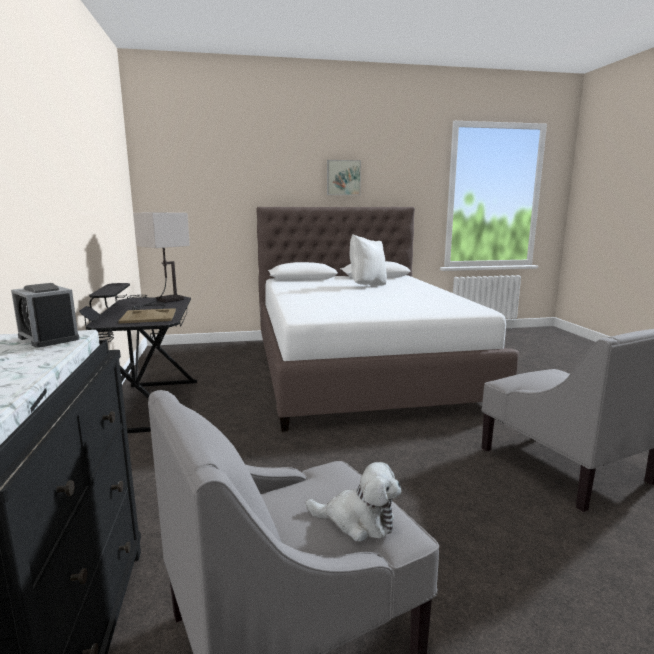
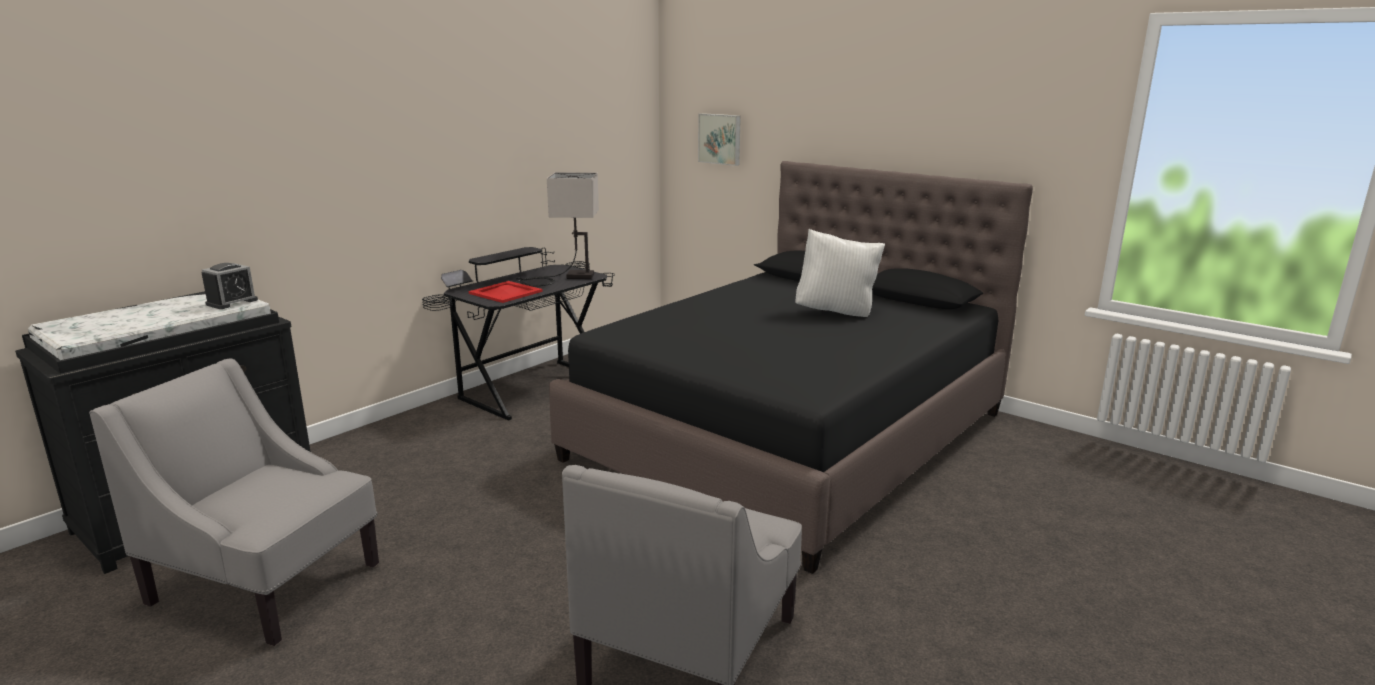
camera: 50 degrees right, 5 degrees up
alarm clock [11,283,79,348] -> alarm clock turned 150 degrees counterclockwise [201,263,258,309]
beige tray [119,308,176,323] -> red tray [469,281,543,303]
white bed [257,207,519,432] -> black bed [549,161,1033,574]
plush toy [306,462,401,542] -> none
picture [327,160,361,195] -> picture moved to [698,113,741,166]

